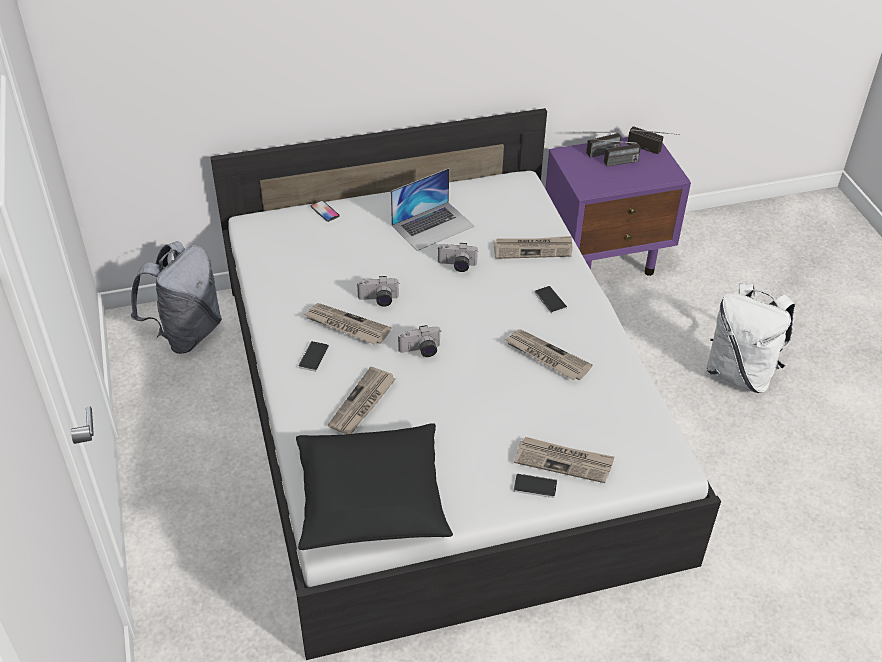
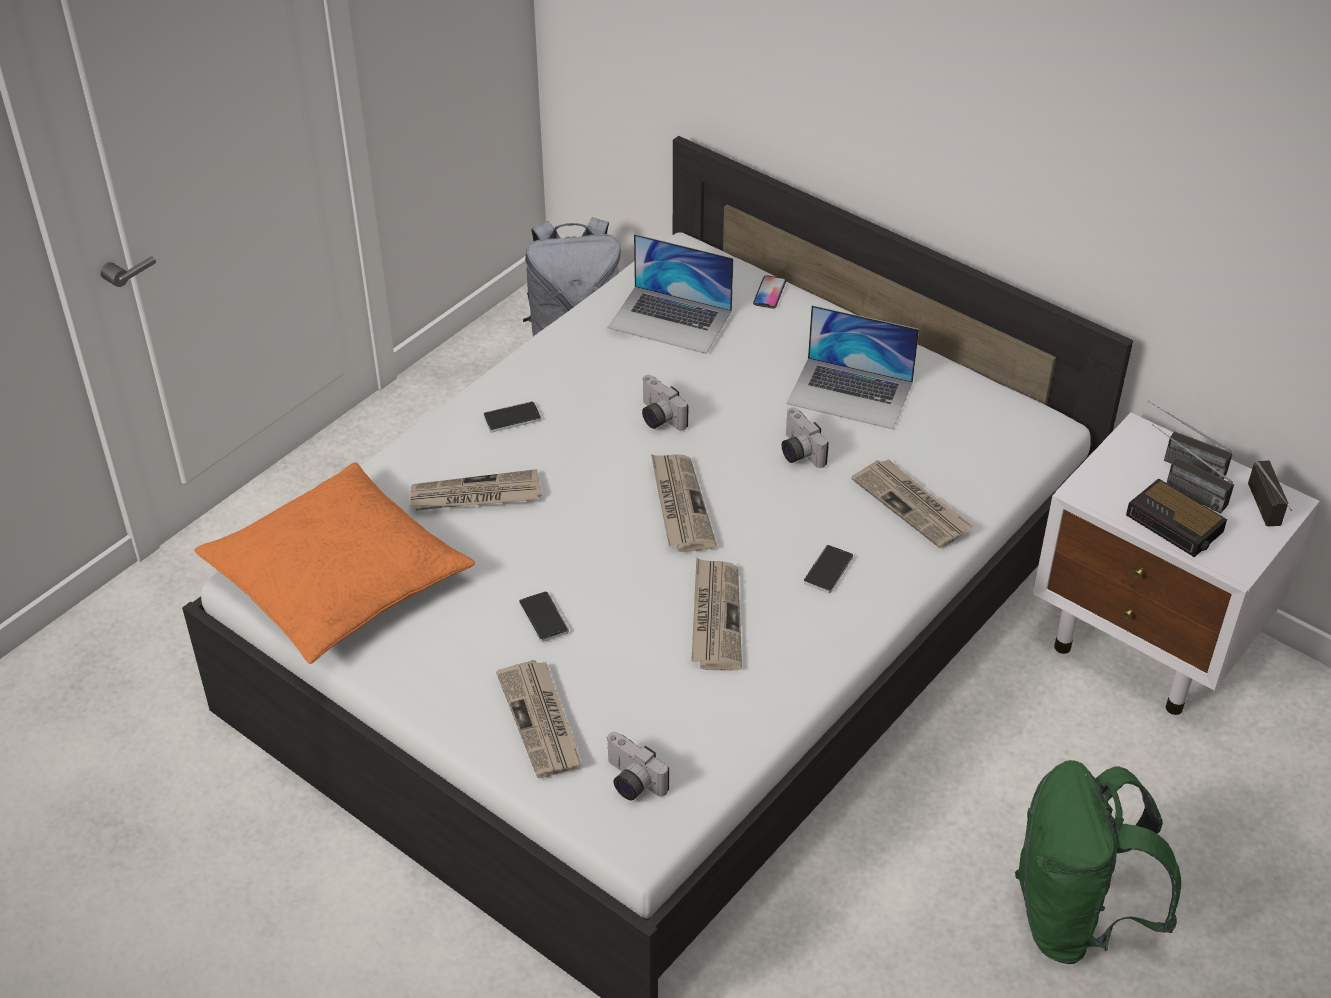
camera: 55 degrees right, 0 degrees up
black pillow [296,423,453,550] -> orange pillow [194,463,475,664]
newspaper [304,303,391,345] -> newspaper moved to [651,454,717,552]
camera [398,325,441,357] -> camera moved to [607,732,669,801]
phone [514,474,557,498] -> phone moved to [519,591,569,642]
purple nightstand [545,133,691,276] -> white nightstand [1033,412,1320,715]
white backpack [707,283,796,393] -> green backpack [1015,760,1181,964]
none -> laptop [607,234,733,354]
none -> alarm clock [1126,478,1227,557]

